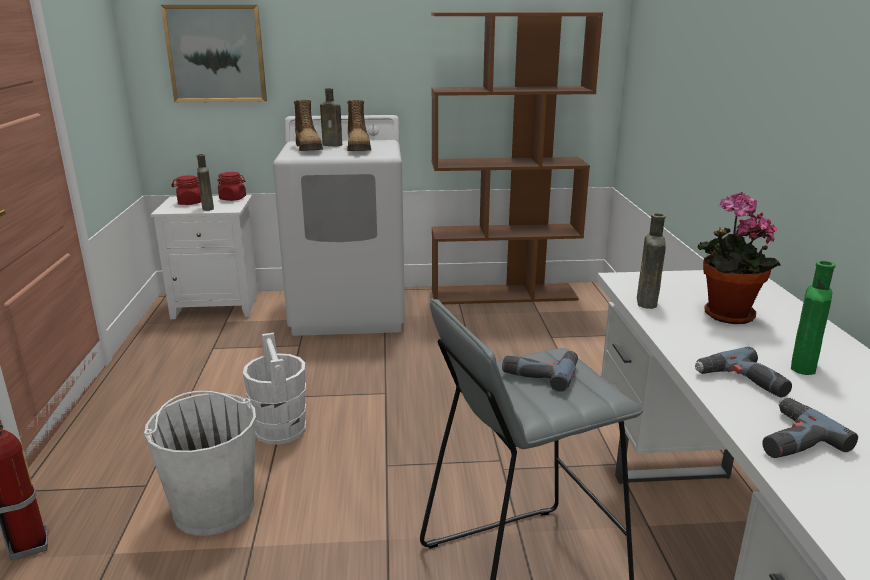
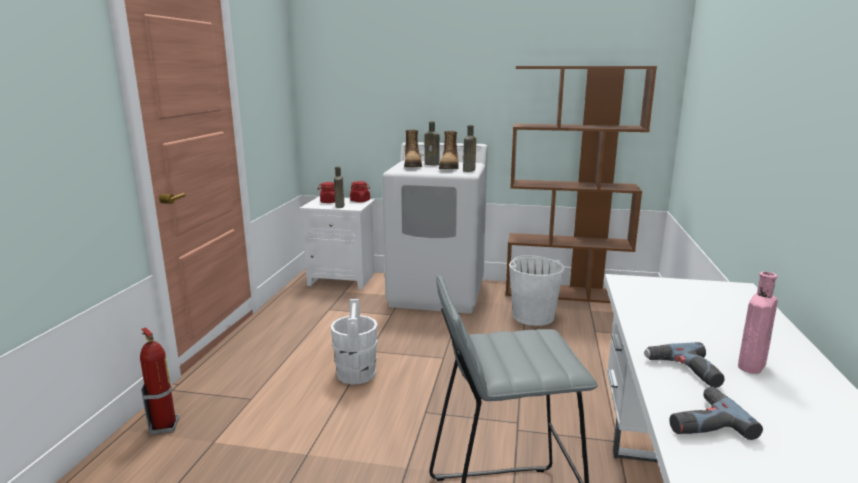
camera: 15 degrees right, 5 degrees down
white bucket [144,391,256,536] -> white bucket moved to [509,255,564,326]
picture [161,5,267,102] -> none
power drill [502,351,578,392] -> none
brown bottle [637,213,666,309] -> brown bottle moved to [463,125,476,172]
potted plant [698,192,781,324] -> none
green bottle [791,261,836,375] -> pink bottle [738,272,778,374]

